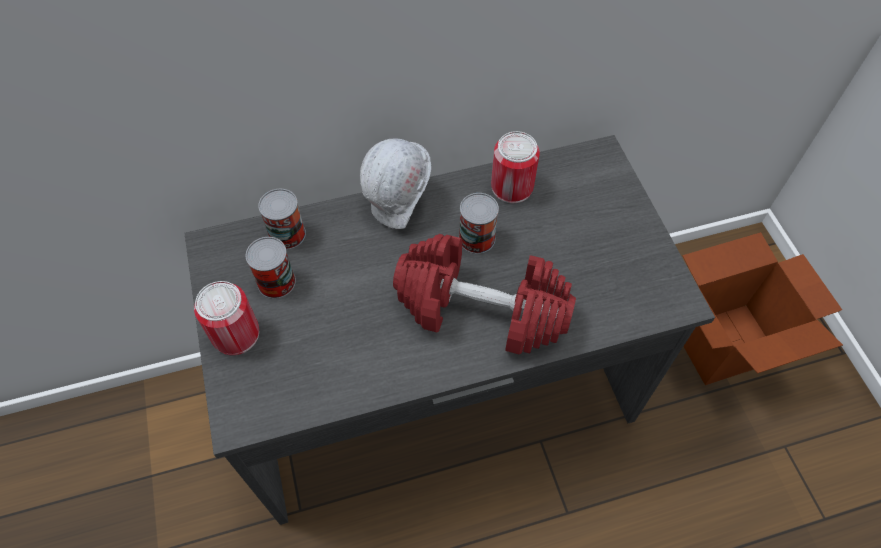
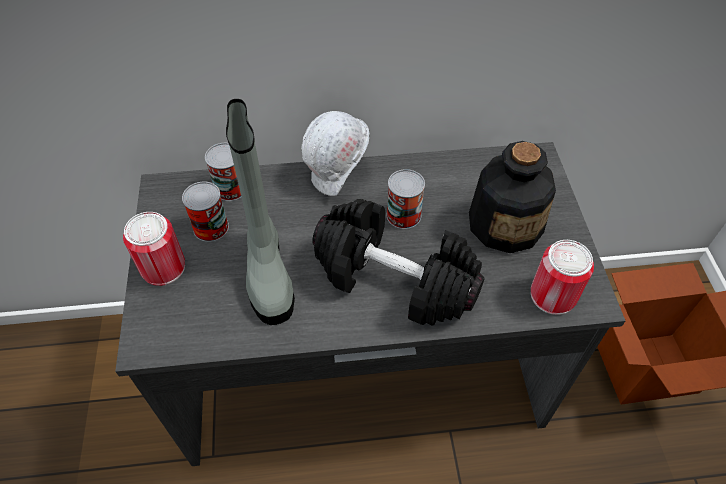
camera: 10 degrees right, 5 degrees down
red dumbbell [393,234,576,355] -> black dumbbell [313,199,485,326]
can [491,131,540,203] -> can moved to [531,240,594,315]
none -> grey boot [226,99,295,325]
none -> bottle [469,141,556,253]

